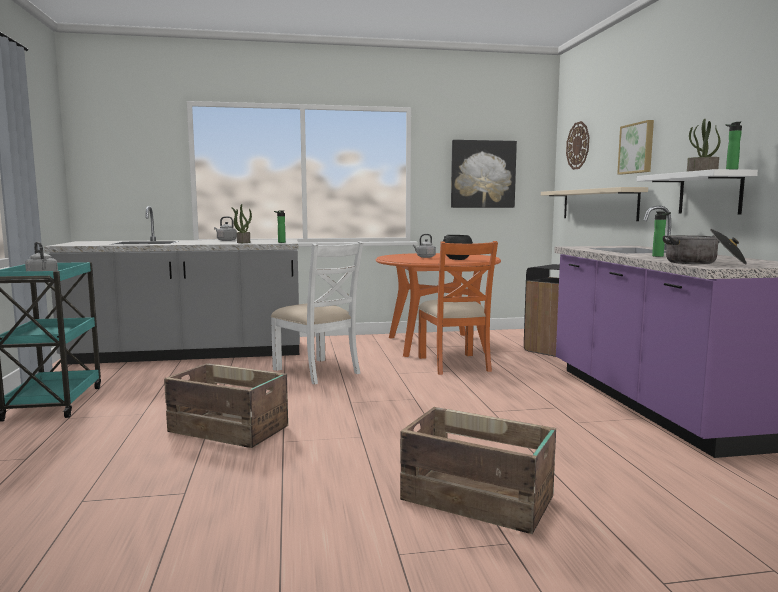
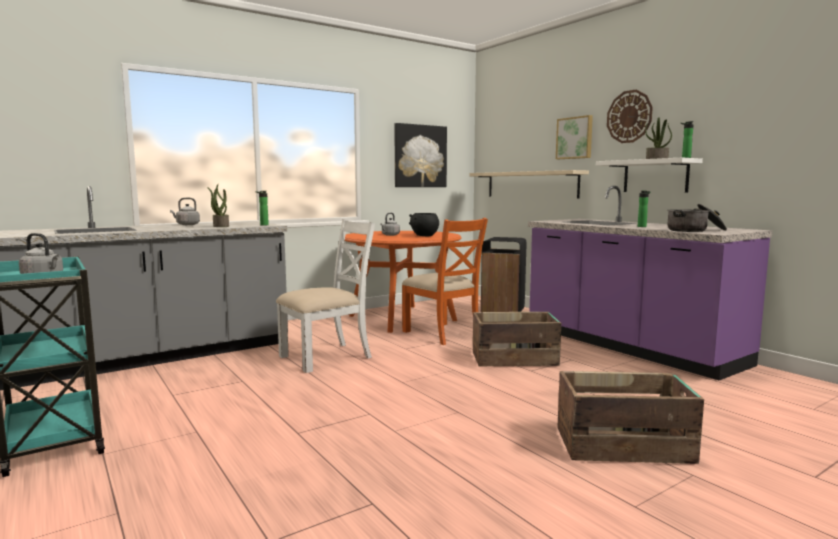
camera: 25 degrees left, 0 degrees up
crate [164,363,288,448] -> crate moved to [473,312,561,366]
white chair [271,241,363,384] -> white chair turned 60 degrees counterclockwise [276,219,375,373]
wall clock [566,121,589,170] -> wall clock moved to [607,90,653,143]

